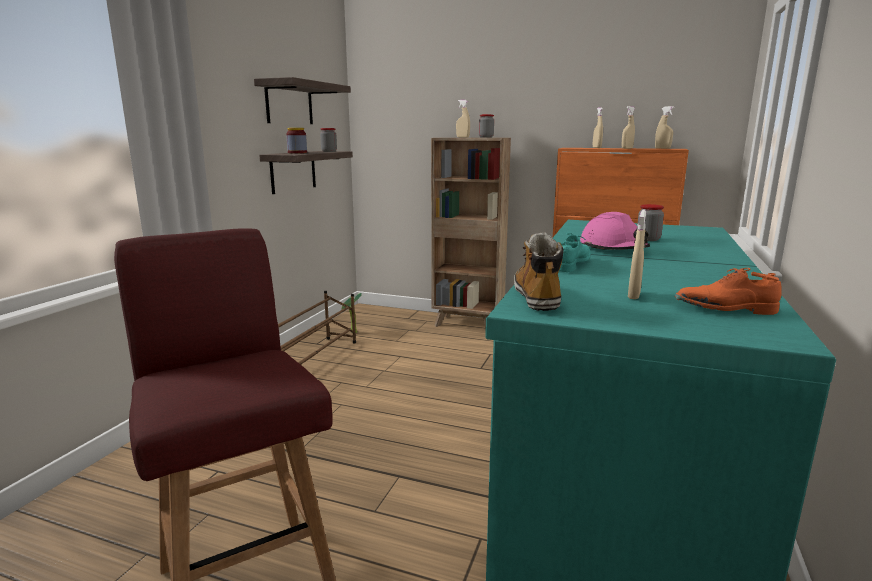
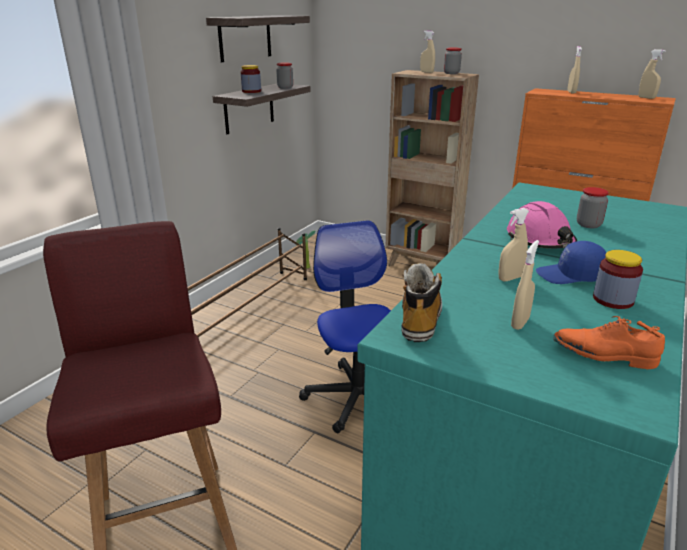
camera: 10 degrees right, 10 degrees up
turquoise shoe [559,233,591,272] -> none
beige spray bottle [621,106,635,149] -> beige spray bottle moved to [498,208,529,282]
none -> office chair [299,220,391,433]
none -> blue cap [536,241,606,284]
none -> jar [593,250,643,309]

